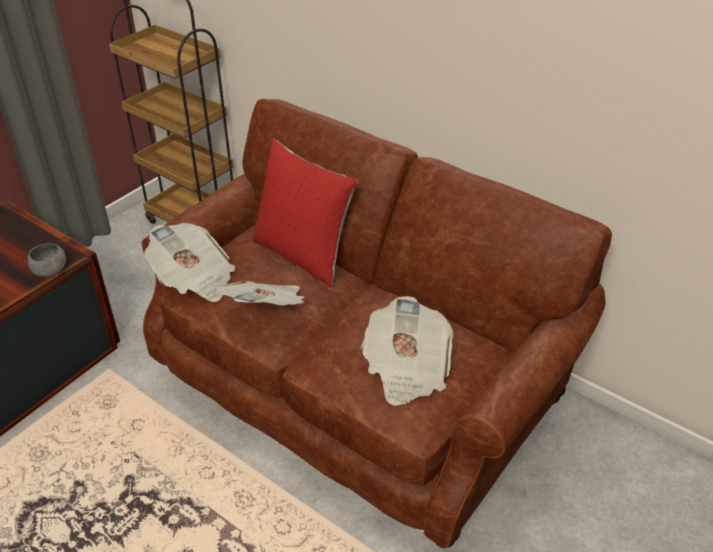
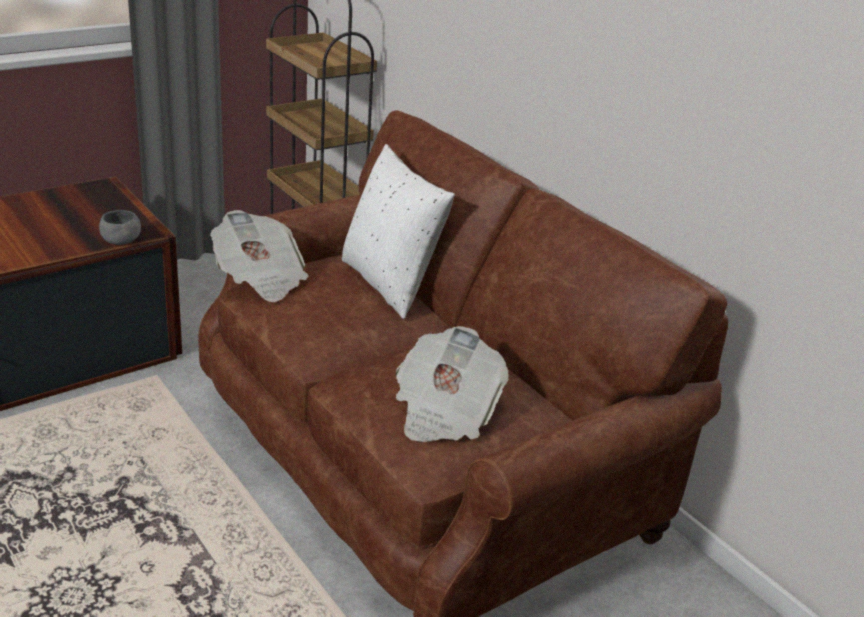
camera: 15 degrees right, 10 degrees down
newspaper [216,281,305,306] -> none
red pillow [252,138,358,287] -> white pillow [342,144,455,319]

